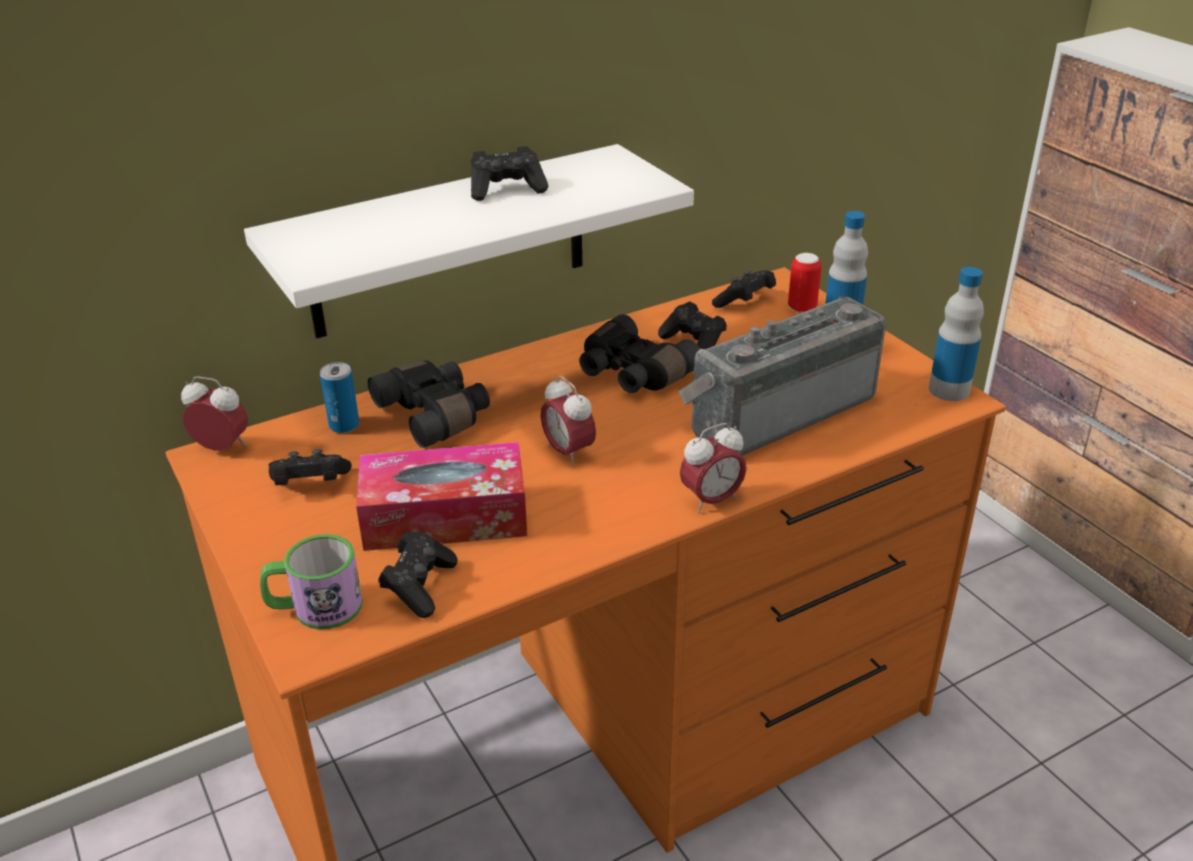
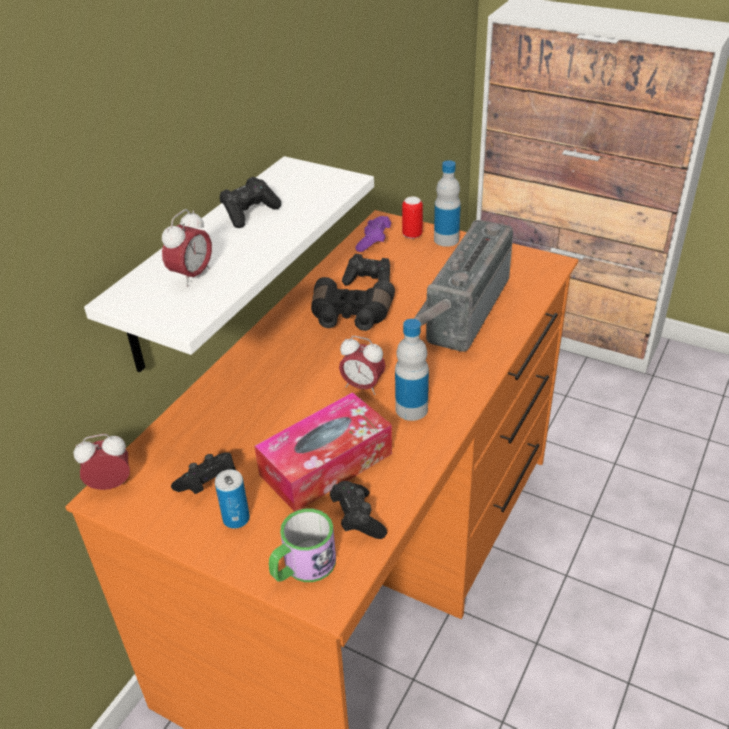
camera: 30 degrees left, 5 degrees up
can [320,362,359,433] -> can moved to [215,469,250,529]
black binoculars [368,360,490,448] -> none
alarm clock [680,423,747,513] -> alarm clock moved to [162,209,212,287]
black game controller [712,270,776,308] -> purple game controller [355,216,391,252]
bottle [929,267,984,401] -> bottle moved to [395,319,429,421]

